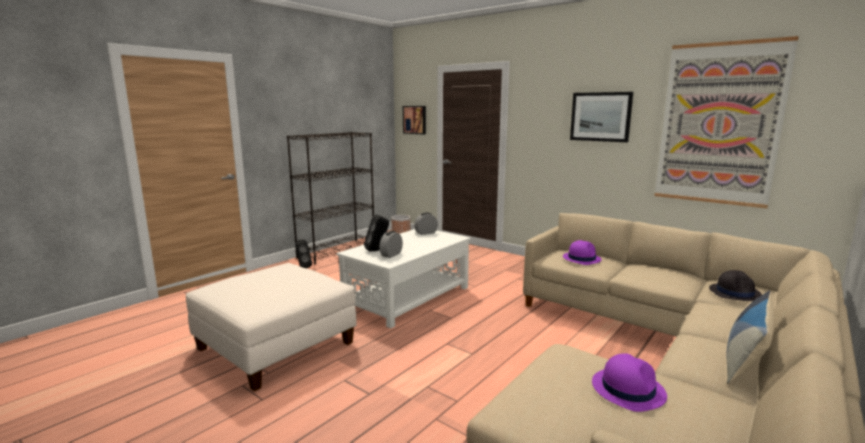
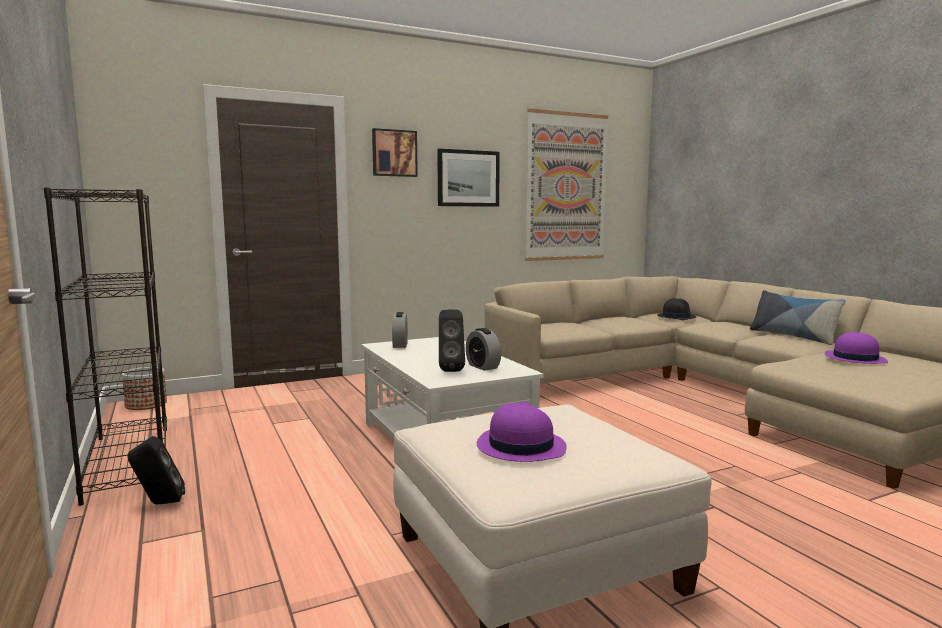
camera: 65 degrees left, 5 degrees down
picture [403,106,426,135] -> picture moved to [372,128,418,177]
purple hat [563,240,602,265] -> purple hat moved to [477,401,567,462]

